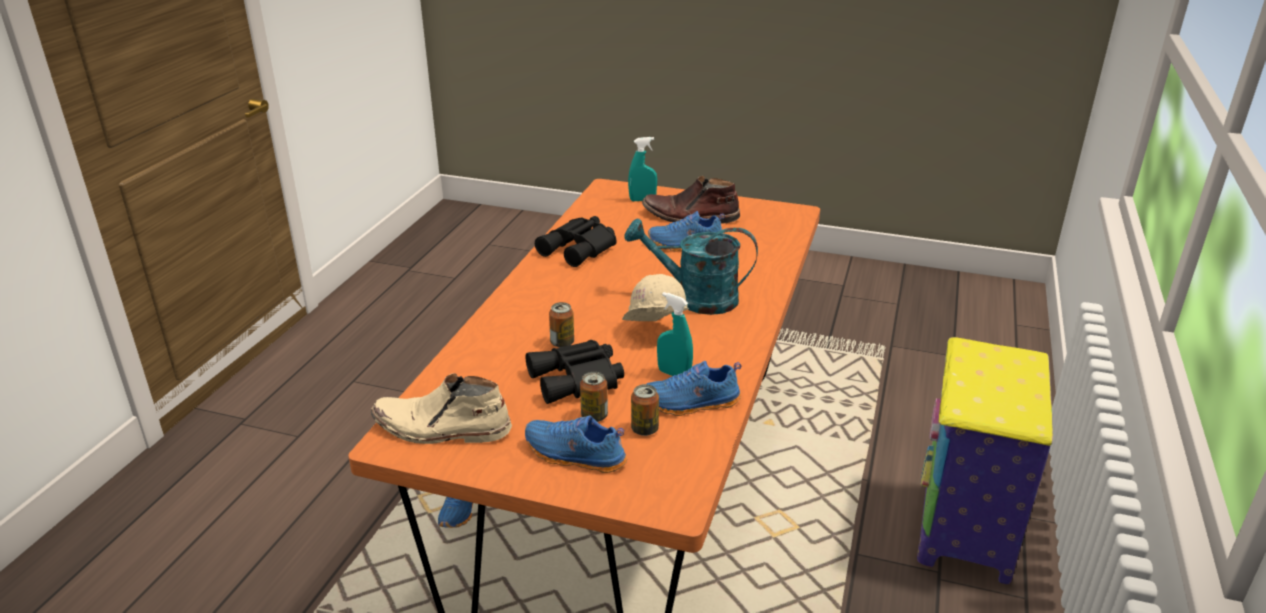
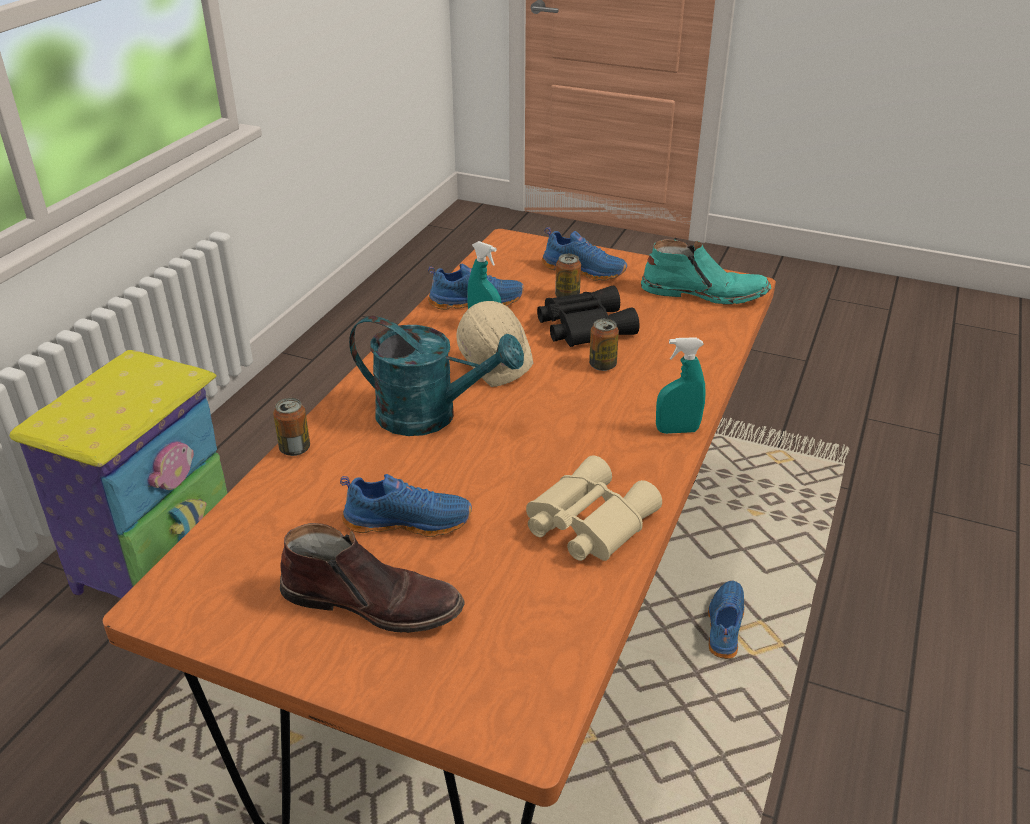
camera: 175 degrees left, 5 degrees up
beige boot [371,373,512,444] -> turquoise boot [641,239,771,304]
black binoculars [535,216,616,267] -> beige binoculars [526,455,662,561]
turquoise spray bottle [628,137,657,201] -> turquoise spray bottle moved to [656,337,706,434]
can [631,384,659,436] -> can moved to [273,398,310,456]

